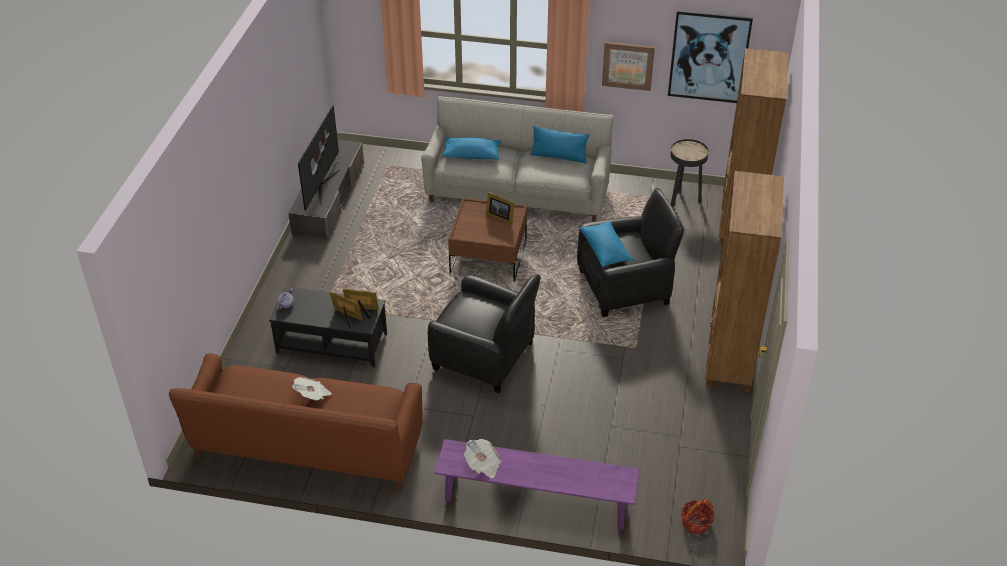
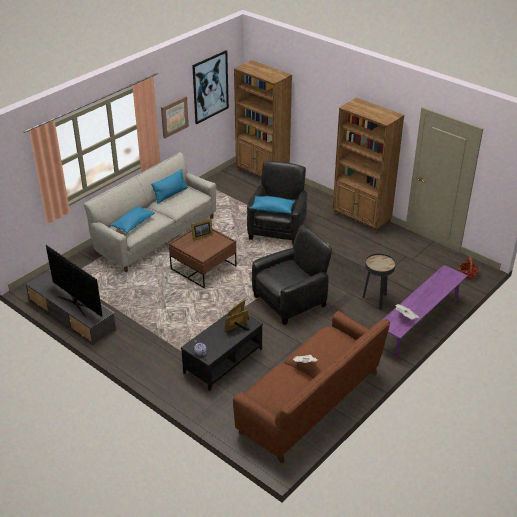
camera: 60 degrees left, 5 degrees down
black side table [670,139,709,207] -> black side table moved to [362,254,396,309]

